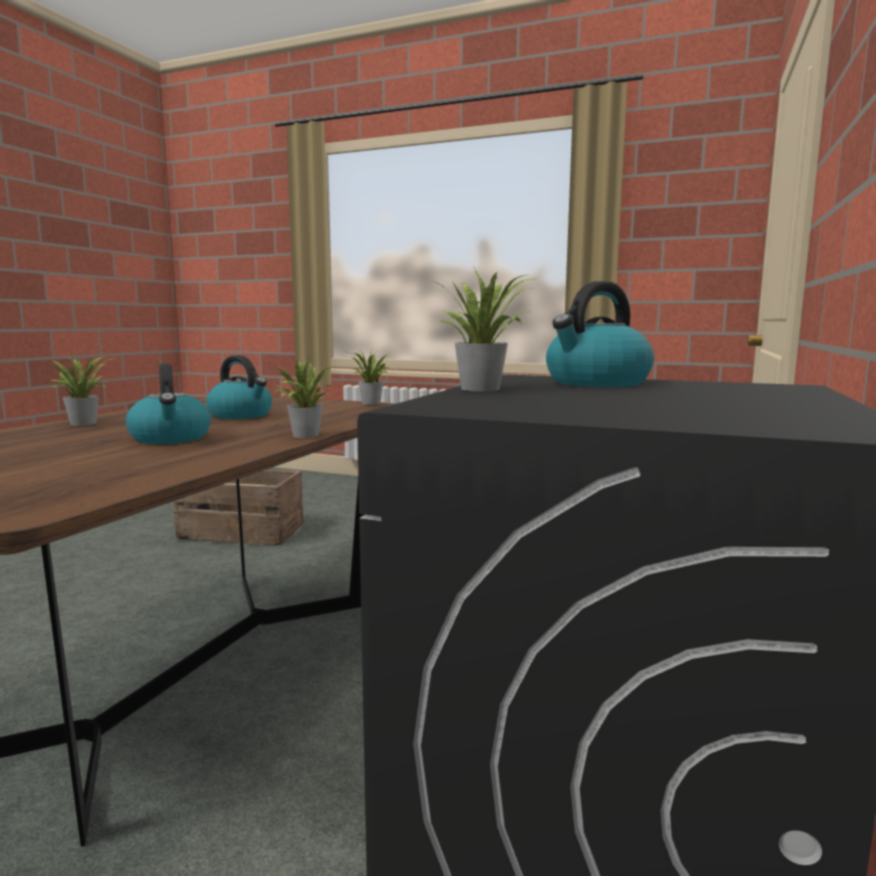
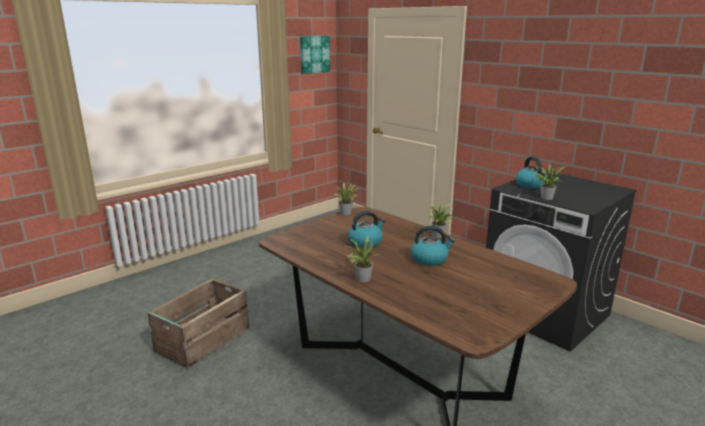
camera: 65 degrees left, 10 degrees up
none -> picture [300,36,330,74]

